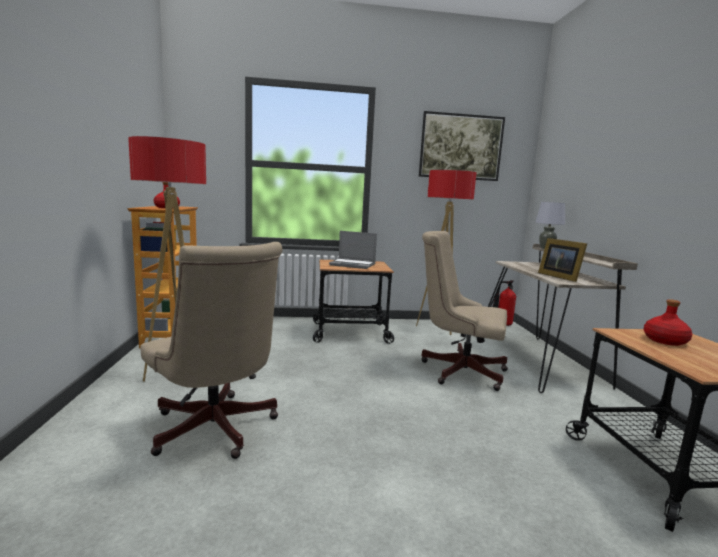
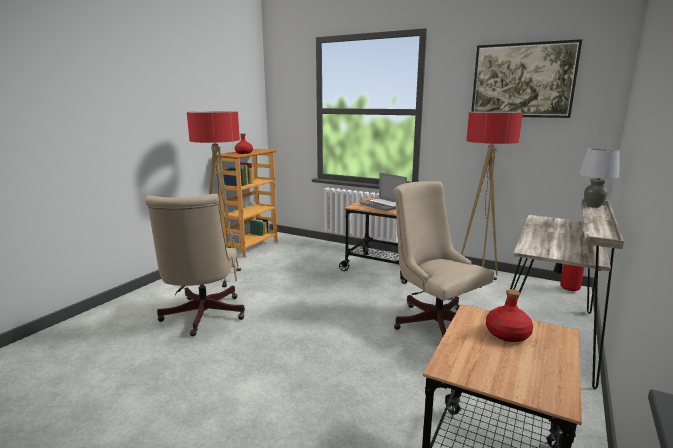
camera: 35 degrees right, 5 degrees up
picture frame [538,238,587,282] -> none

